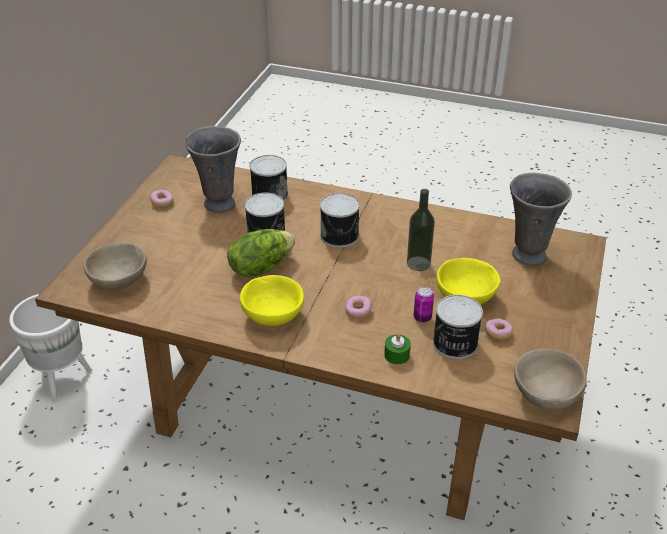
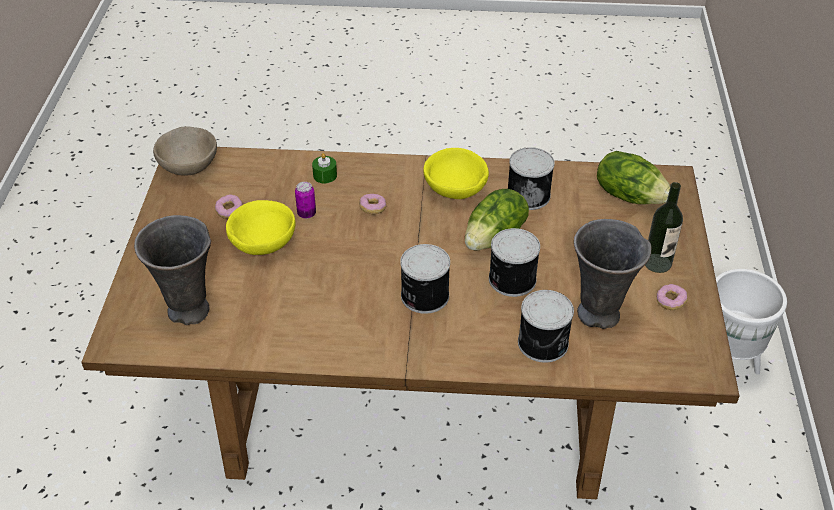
camera: 165 degrees right, 5 degrees up
beige bowl [84,243,147,290] -> lettuce [597,151,670,204]
bottle [407,189,435,271] -> bottle moved to [645,182,683,273]
can [433,295,483,359] -> can moved to [508,147,555,210]

